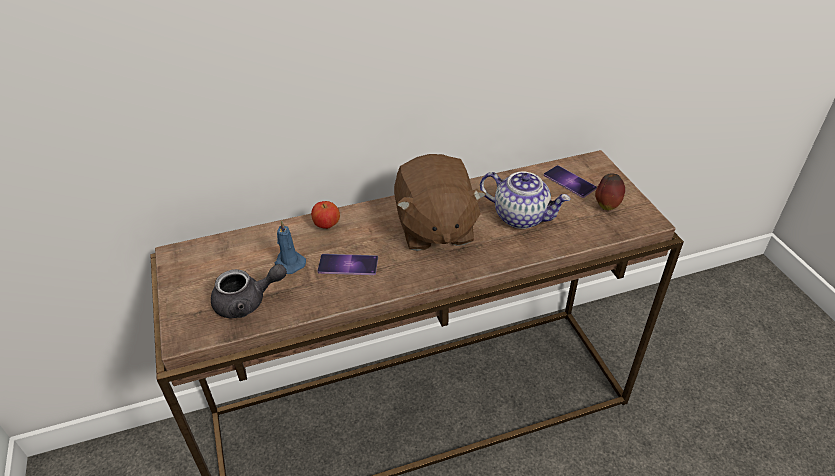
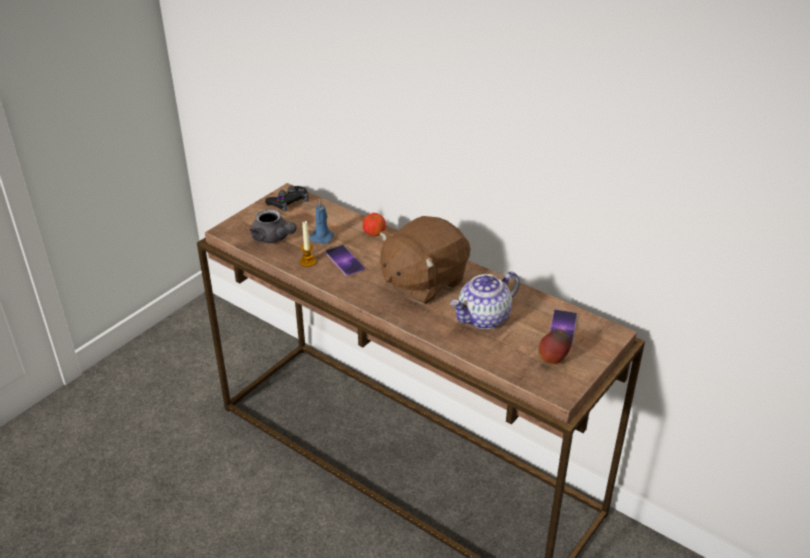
camera: 55 degrees right, 5 degrees down
teapot [480,172,571,229] -> teapot turned 60 degrees clockwise [450,271,520,329]
none -> black game controller [265,186,309,212]
none -> candle [300,221,316,267]

